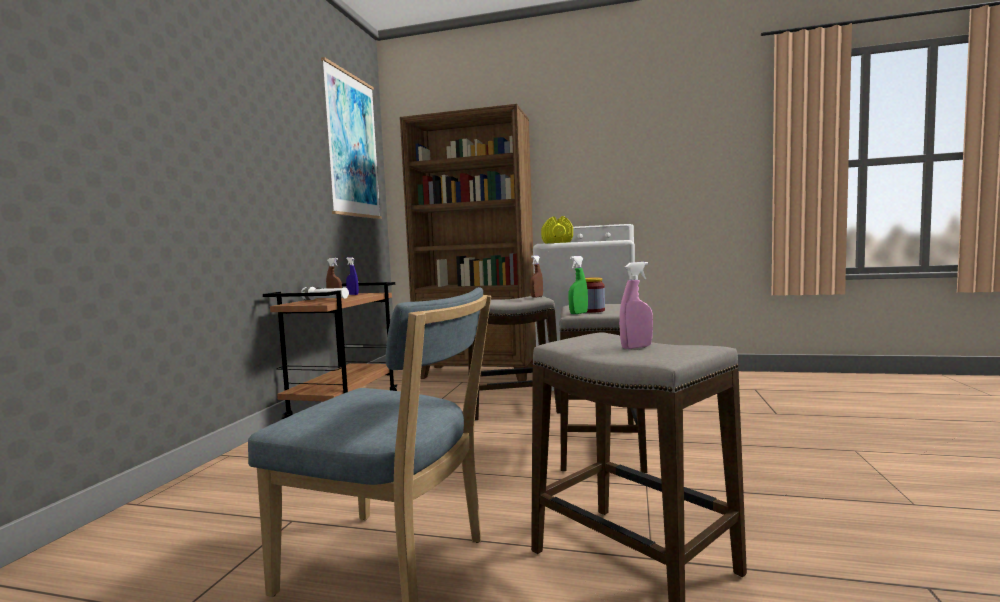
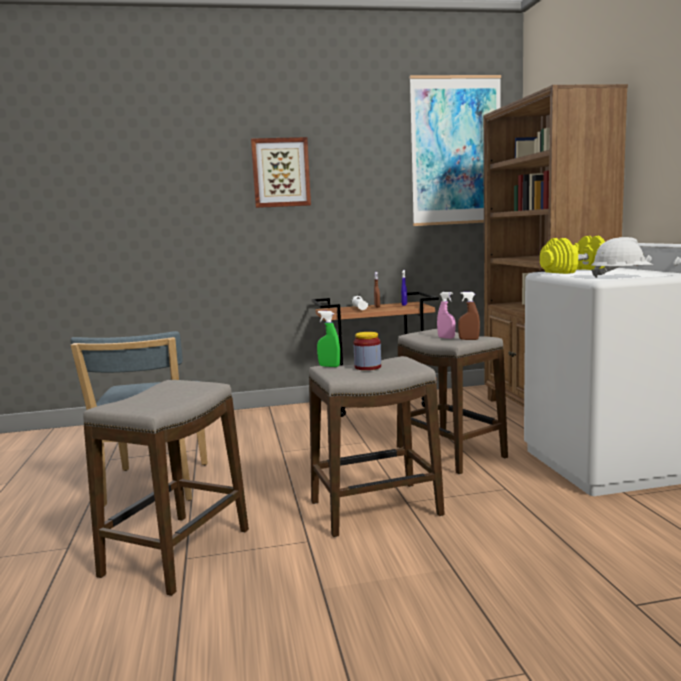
camera: 65 degrees right, 5 degrees up
pink spray bottle [619,262,653,349] -> pink spray bottle moved to [437,292,456,339]
none -> picture [251,137,311,208]
none -> white hard hat [591,237,653,278]

